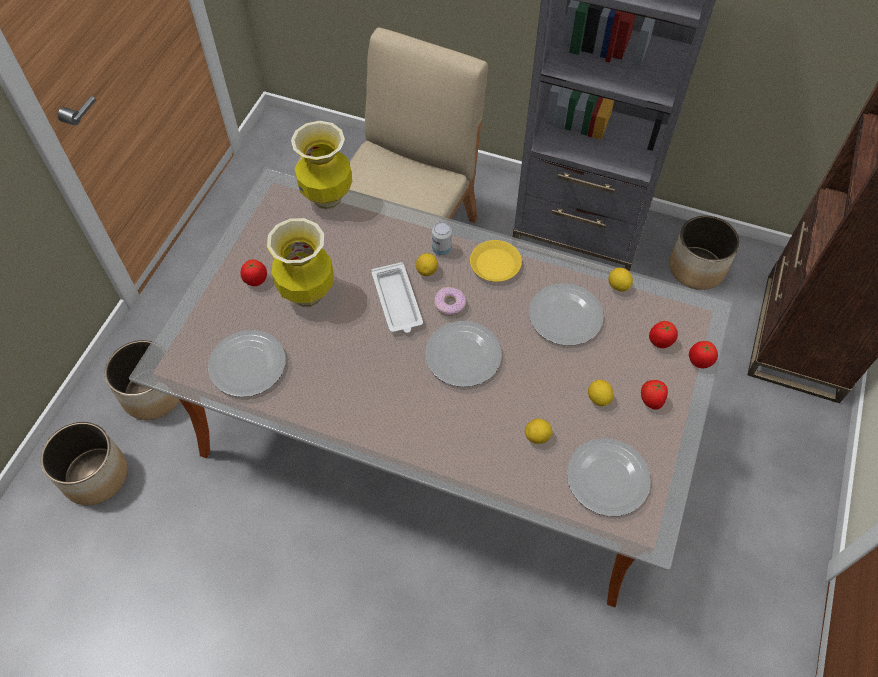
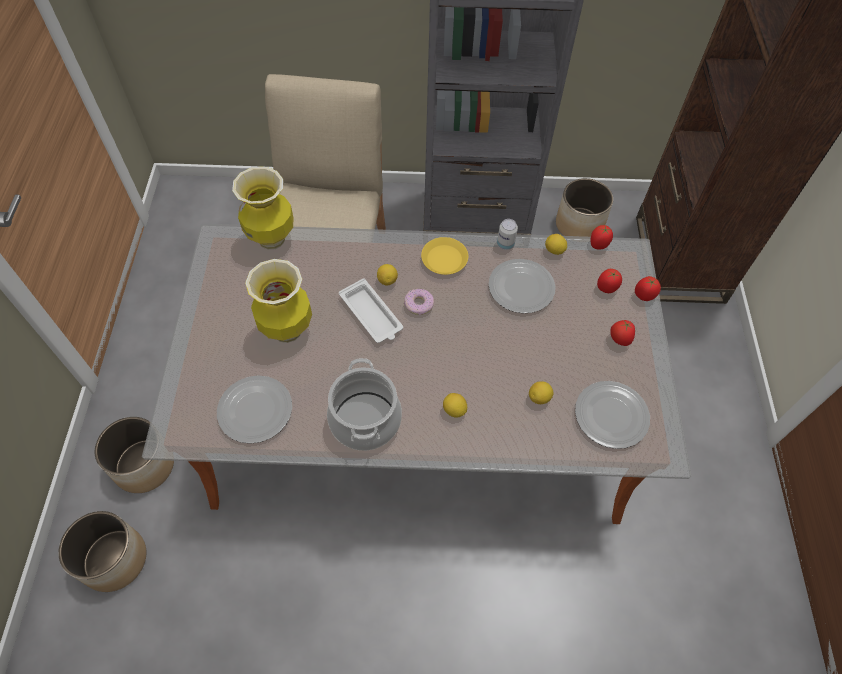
camera: 20 degrees left, 0 degrees up
tomato [241,259,267,286] -> tomato moved to [590,225,613,250]
plate [425,321,502,387] -> none
can [432,222,452,256] -> can moved to [497,219,518,250]
lemon [588,380,614,406] -> lemon moved to [443,393,467,418]
none -> cooking pot [327,358,402,451]

